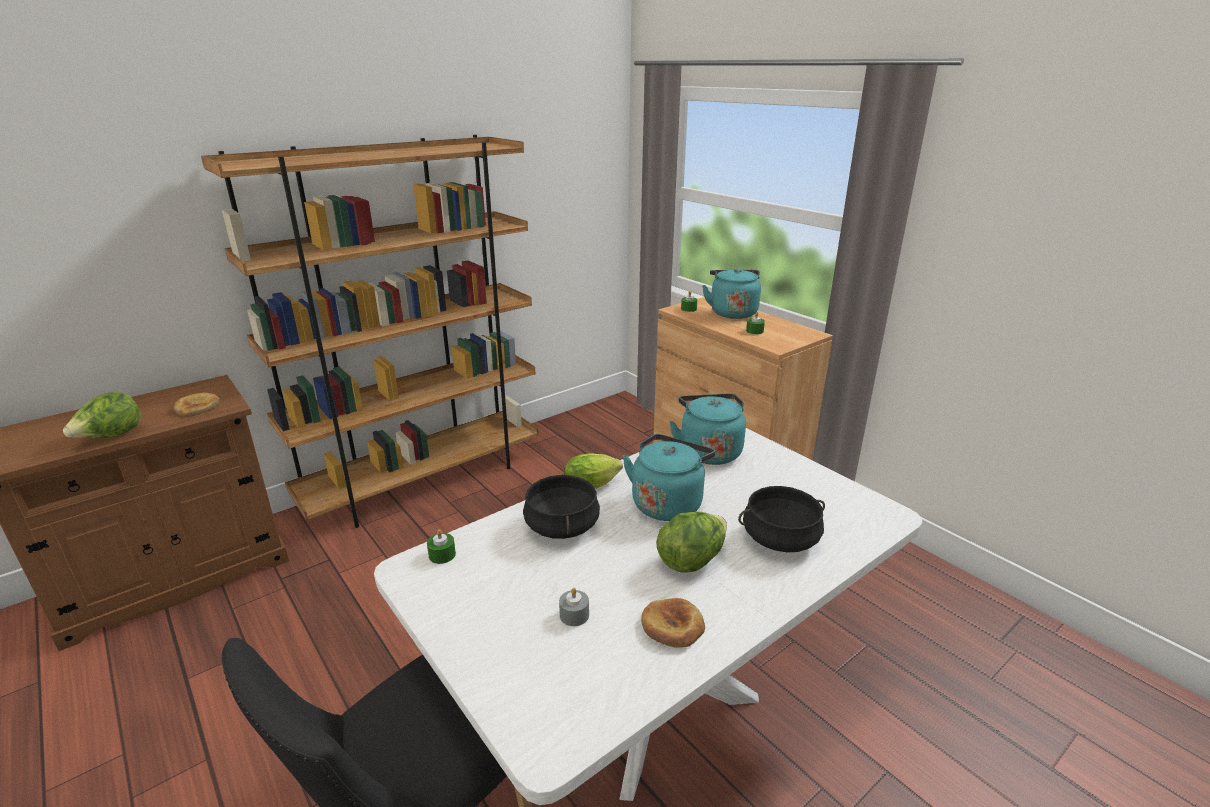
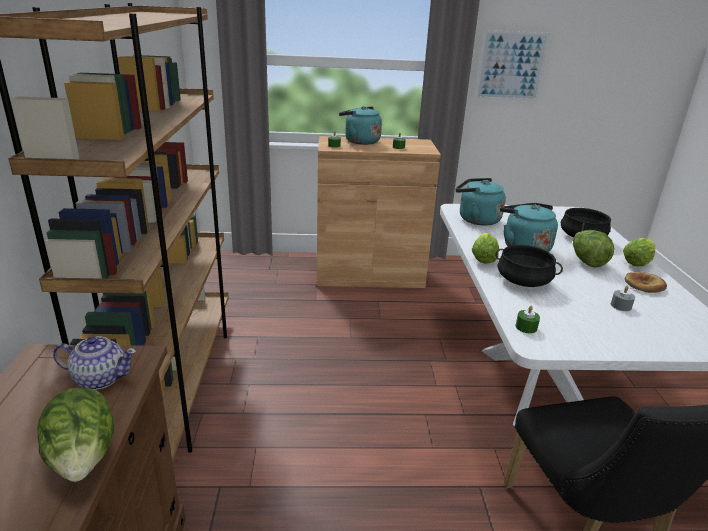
camera: 55 degrees left, 0 degrees up
bread [173,392,220,416] -> teapot [53,336,136,390]
none -> picture [475,30,550,101]
none -> lettuce [623,238,656,266]

